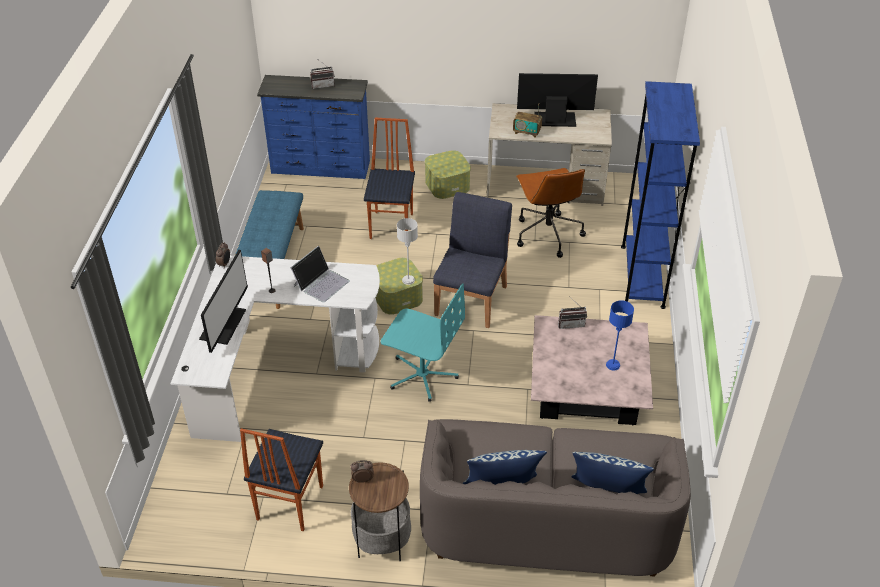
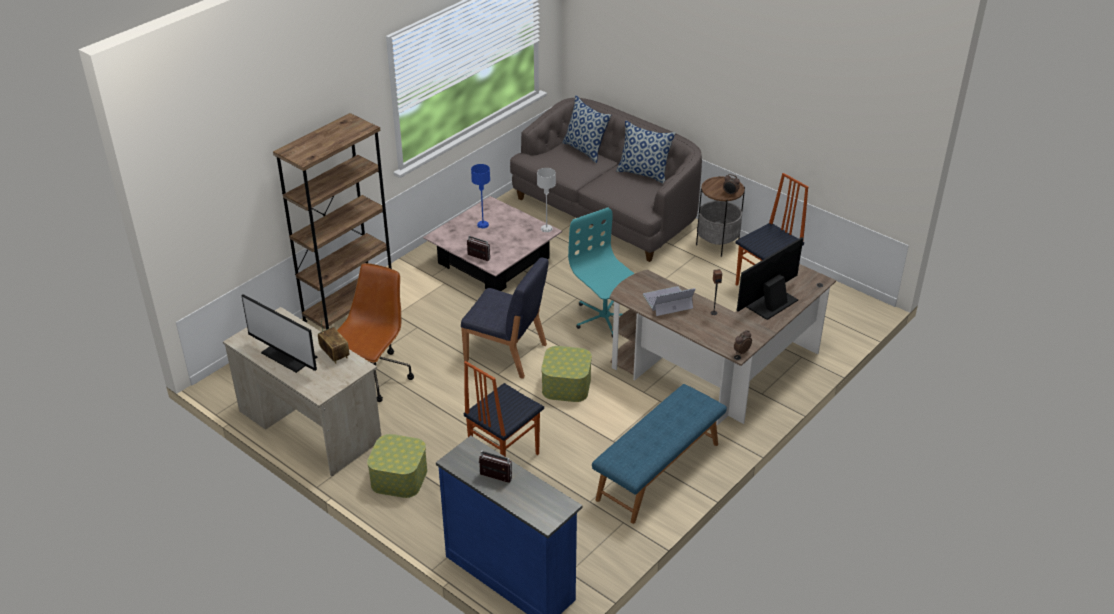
camera: 145 degrees left, 5 degrees down
white desk [171,256,380,442] -> brown desk [609,264,836,426]
grey table lamp [397,218,418,285] -> grey table lamp moved to [537,168,556,232]
blue chair [433,192,512,328] -> blue chair turned 120 degrees counterclockwise [461,257,549,379]
blue bookcase [621,81,700,309] -> brown bookcase [273,113,392,330]

